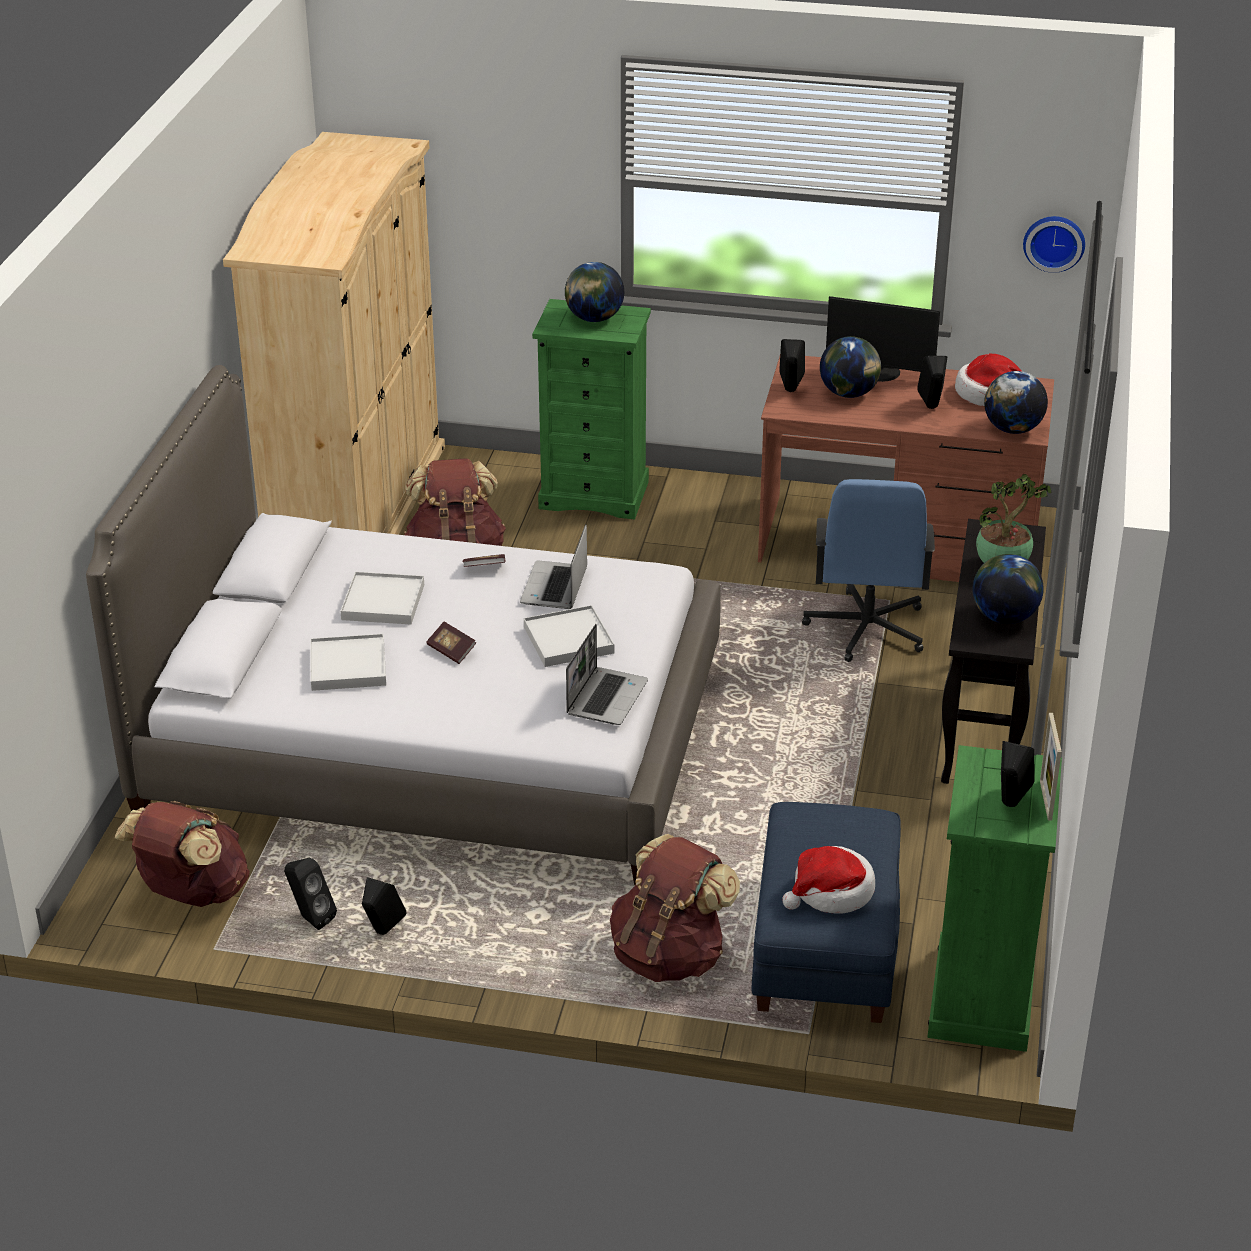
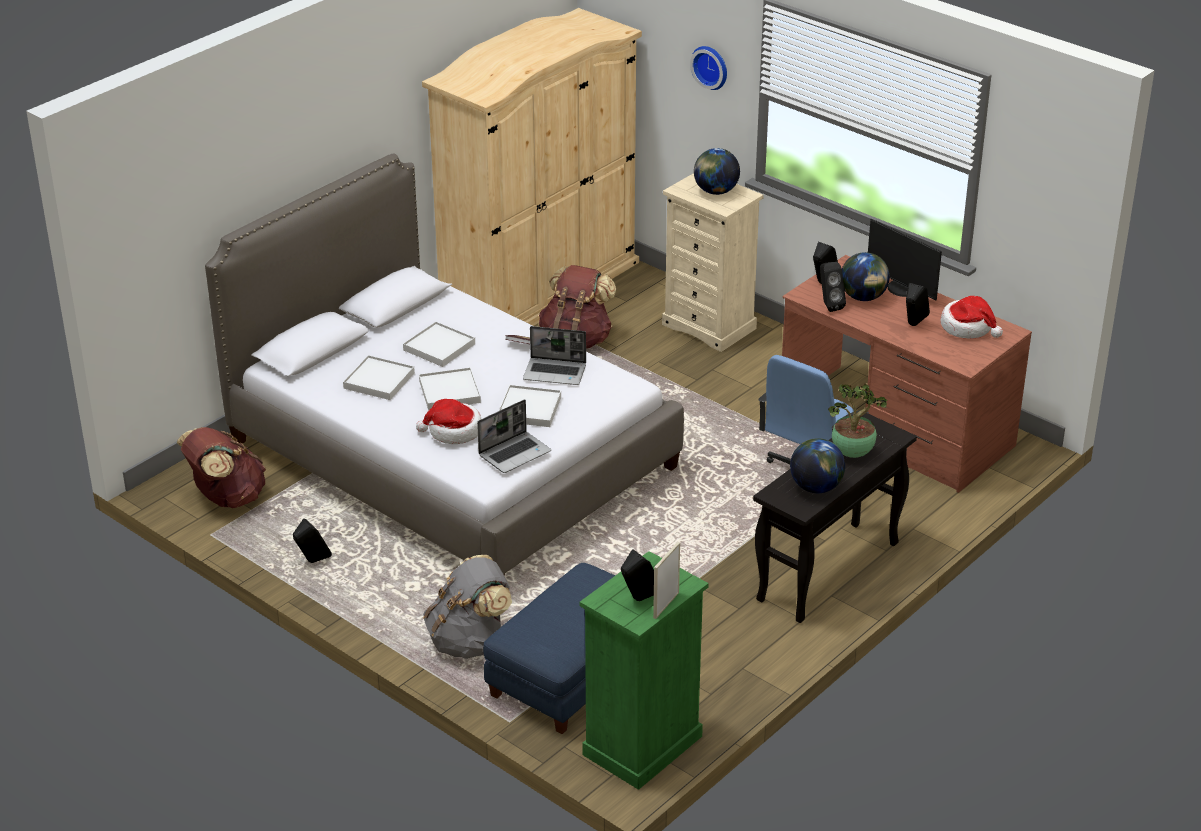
camera: 30 degrees right, 0 degrees up
black speaker [284,858,337,930] -> black speaker moved to [820,262,846,312]
book [426,622,476,664] -> white tray [419,367,481,410]
laptop [520,524,587,609] -> laptop turned 120 degrees counterclockwise [523,326,586,385]
green dresser [532,299,651,519] -> beige dresser [662,173,764,352]
brown backpack [610,834,740,982] -> grey backpack [423,555,512,659]
hat [783,846,875,914] -> hat moved to [416,399,481,444]
globe [984,371,1048,434] -> none
wall clock [1023,216,1085,273] -> wall clock moved to [690,46,727,90]

